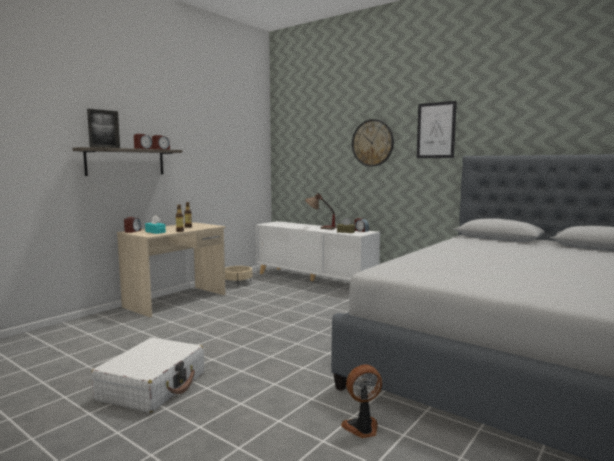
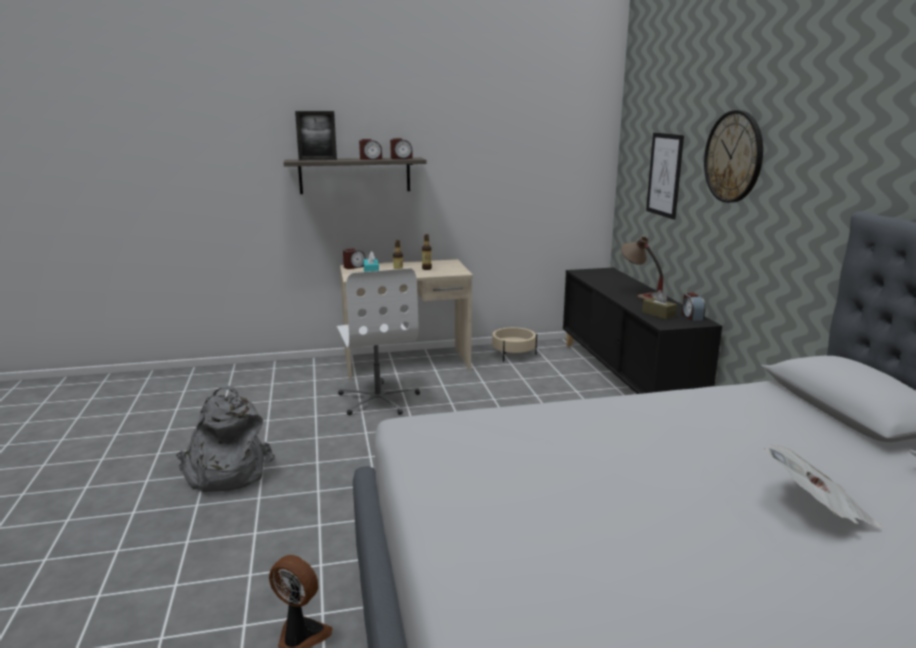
camera: 40 degrees right, 10 degrees up
white suitcase [92,338,204,413] -> grey backpack [176,385,275,492]
white cabinet [256,221,380,281] -> black cabinet [563,268,722,394]
picture [417,101,457,158] -> picture moved to [646,133,684,220]
none -> white office chair [337,268,420,415]
none -> newspaper [764,445,882,528]

